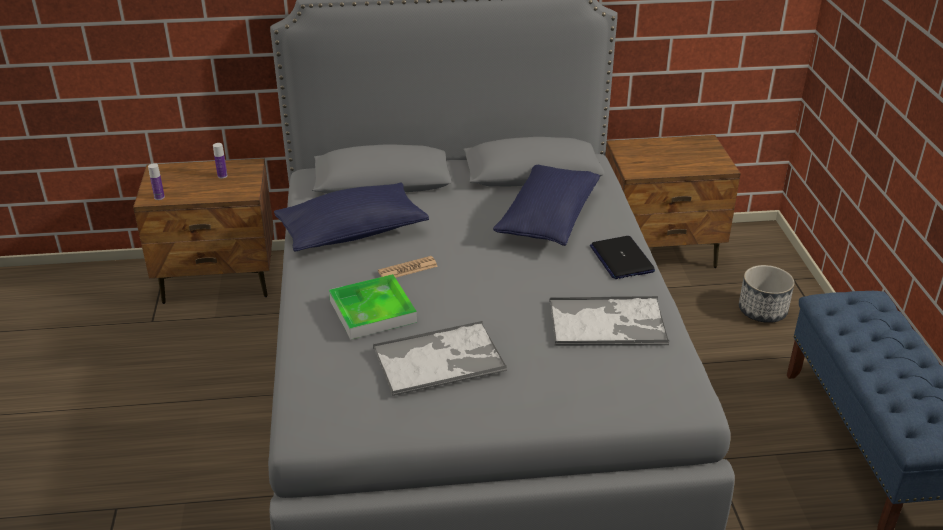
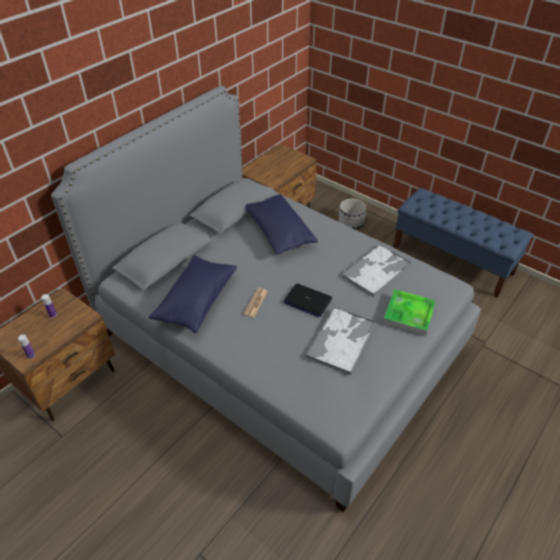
camera: 45 degrees left, 10 degrees up
tray [329,274,417,340] -> tray moved to [383,289,436,336]
laptop [590,236,655,279] -> laptop moved to [284,284,332,317]

